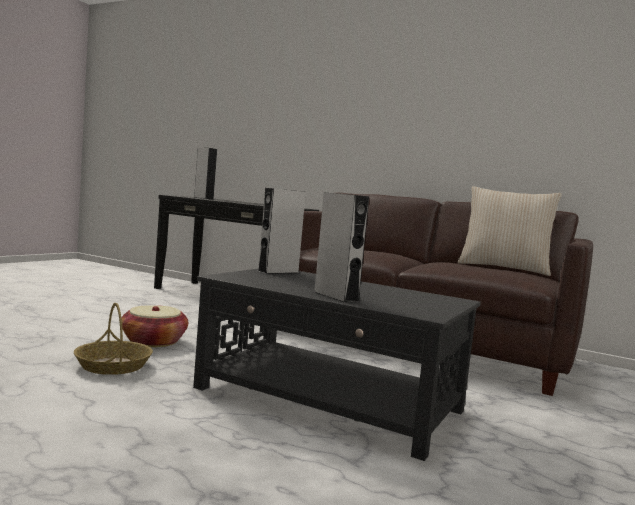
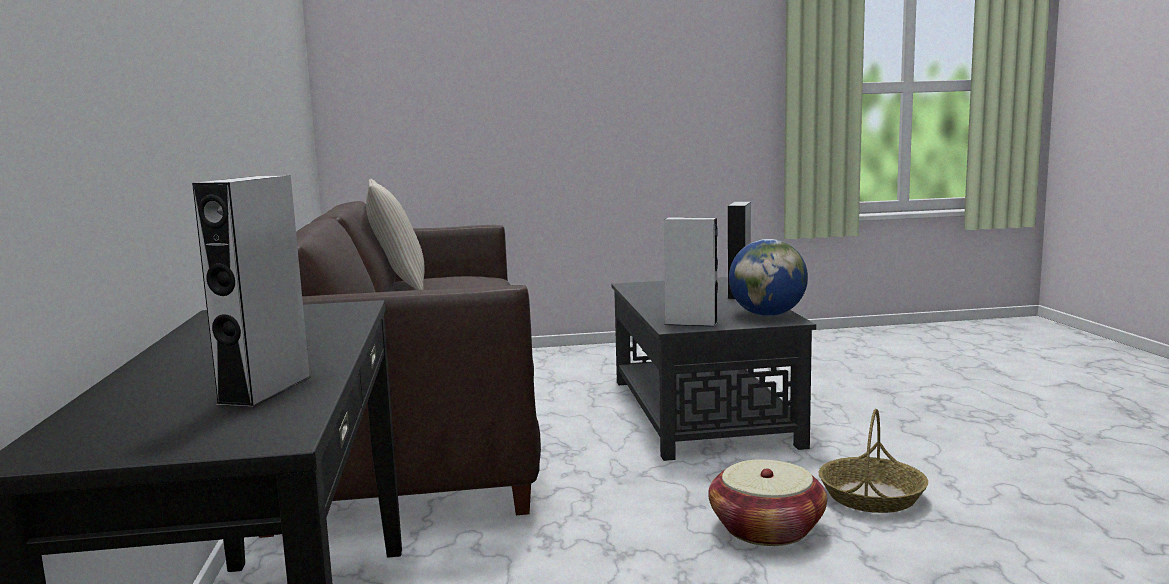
camera: 125 degrees left, 5 degrees up
none -> globe [729,239,808,316]

